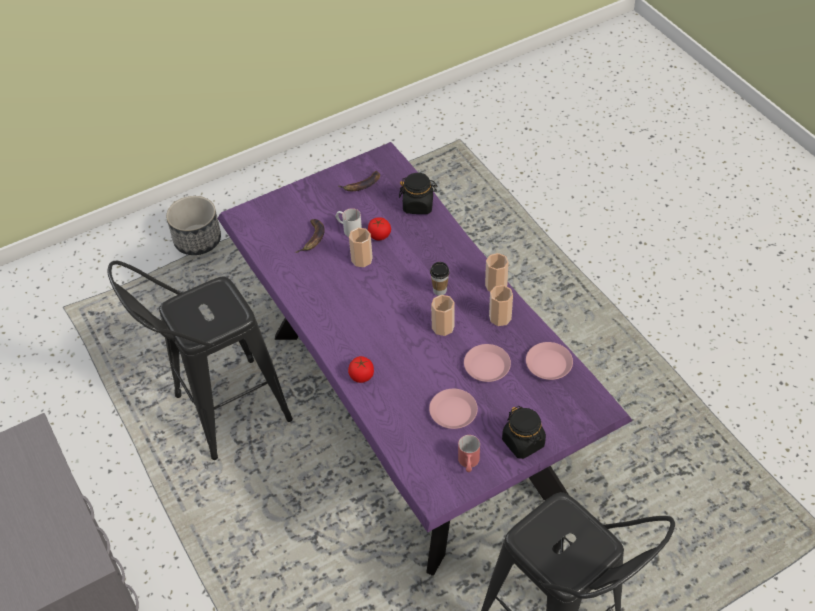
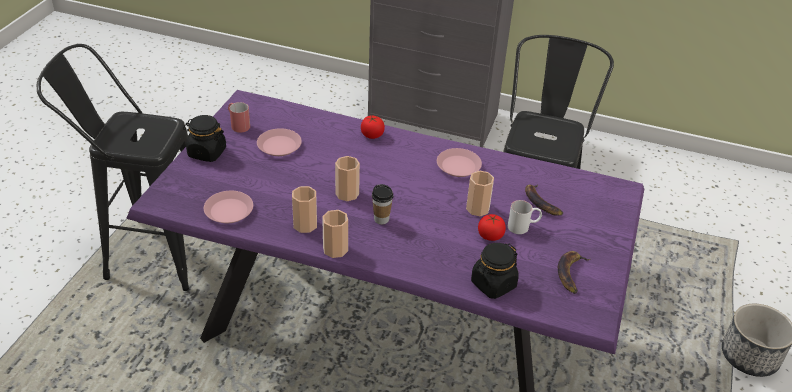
camera: 135 degrees right, 10 degrees down
pink plate [464,344,511,382] -> pink plate moved to [437,148,482,177]

